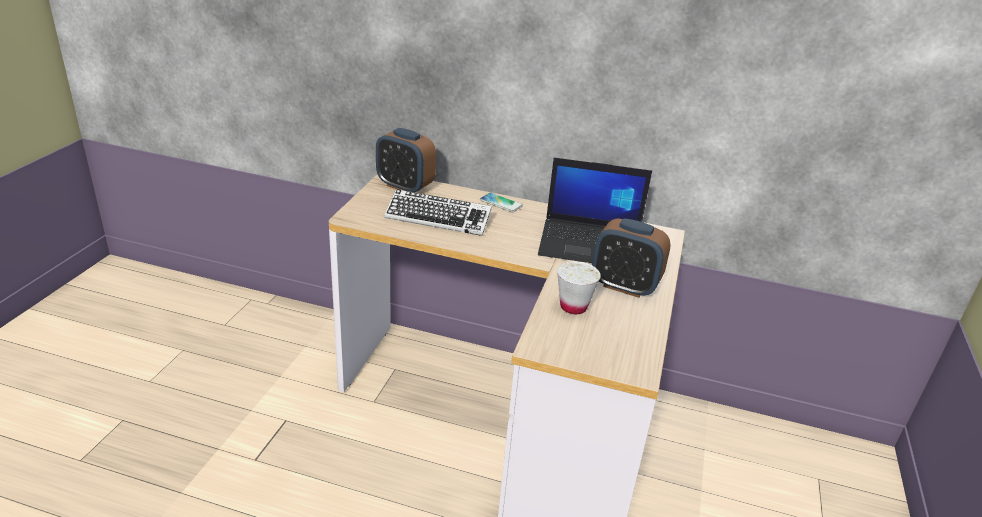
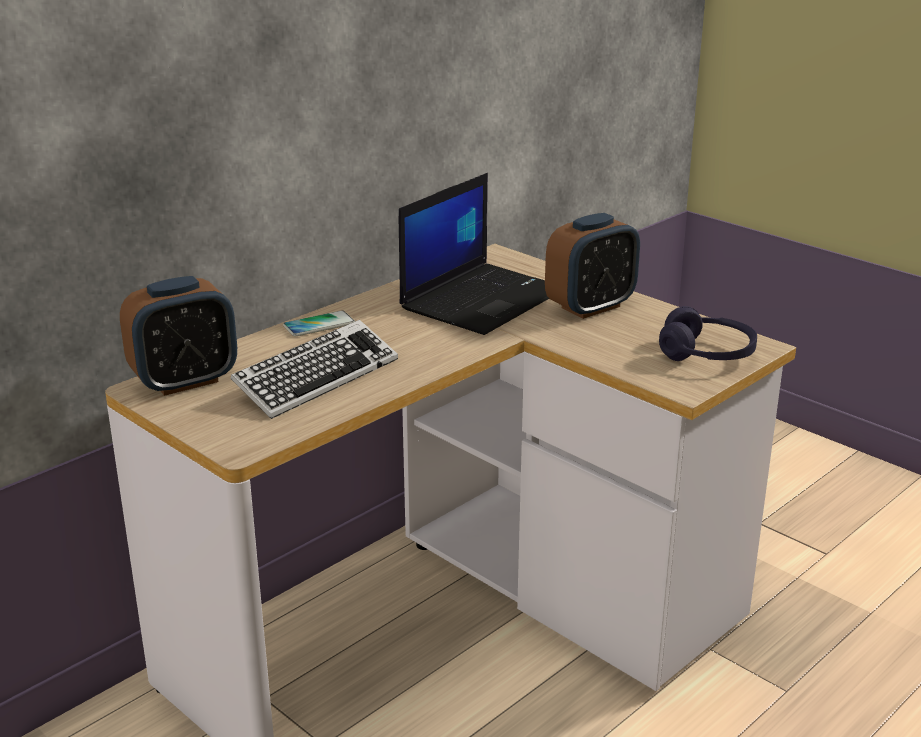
camera: 60 degrees left, 5 degrees down
white cup [557,261,601,314] -> none
none -> purple headphones [659,306,757,361]

